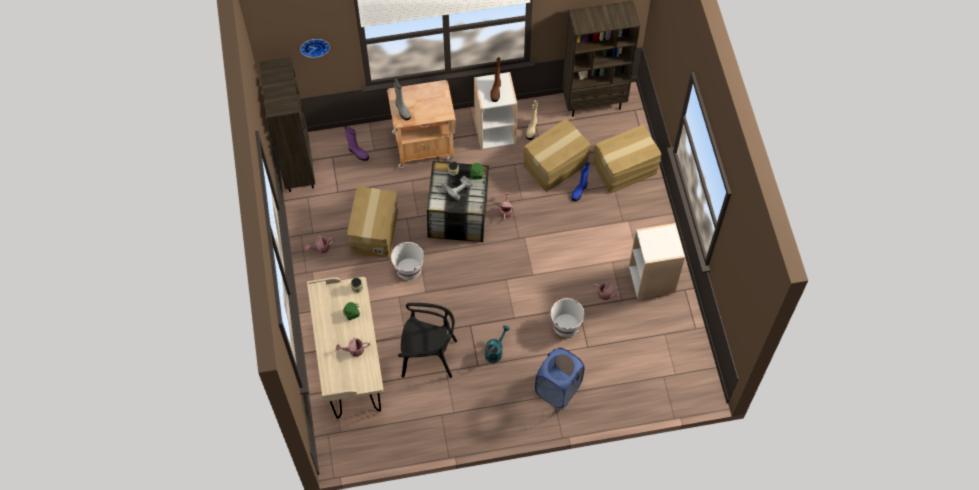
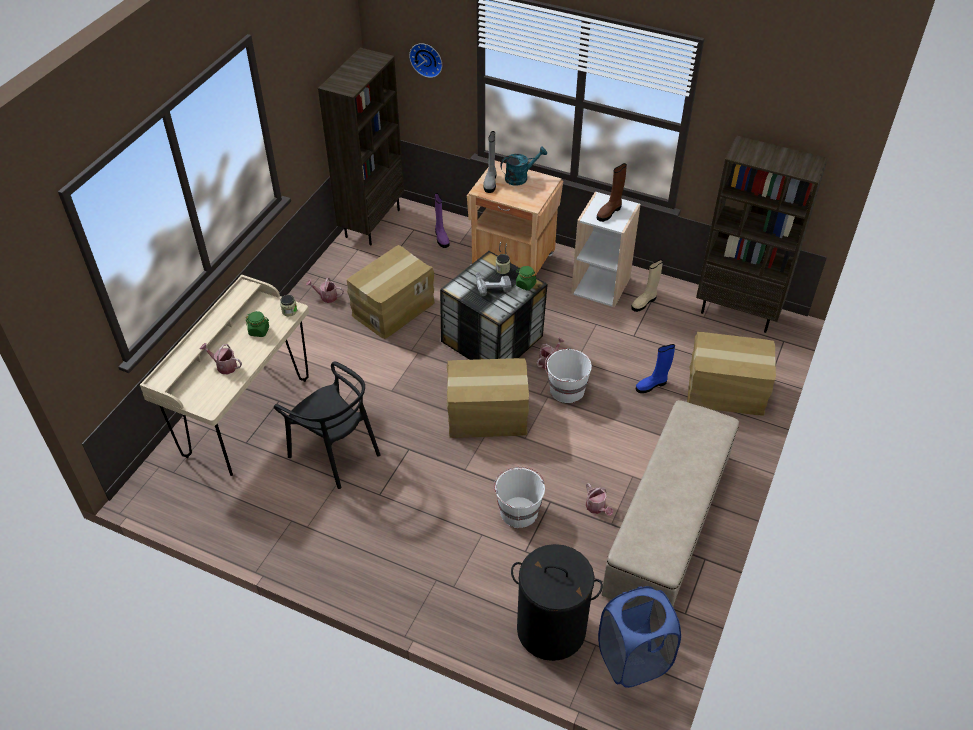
camera: 35 degrees right, 15 degrees down
white bucket [389,242,424,280] -> white bucket moved to [545,348,592,403]
turquoise watering can [485,325,510,363] -> turquoise watering can moved to [500,147,547,185]
cardboard box [523,119,590,192] -> cardboard box moved to [447,358,529,438]
blue laundry basket [535,348,584,409] -> blue laundry basket moved to [598,586,681,688]
bookcase [629,223,685,299] -> beige bench [601,400,739,606]
none -> black laundry basket [511,544,603,661]

